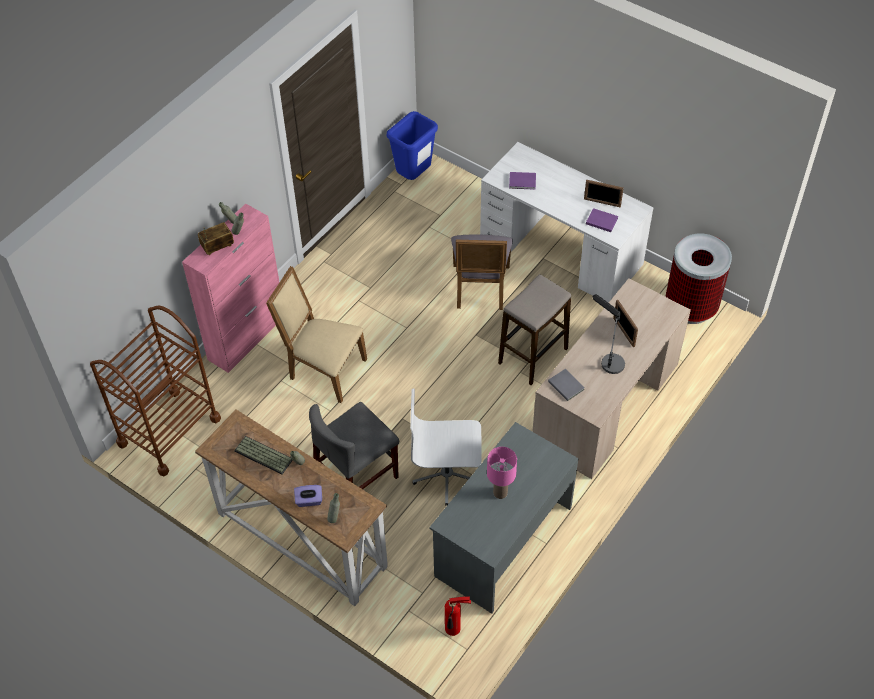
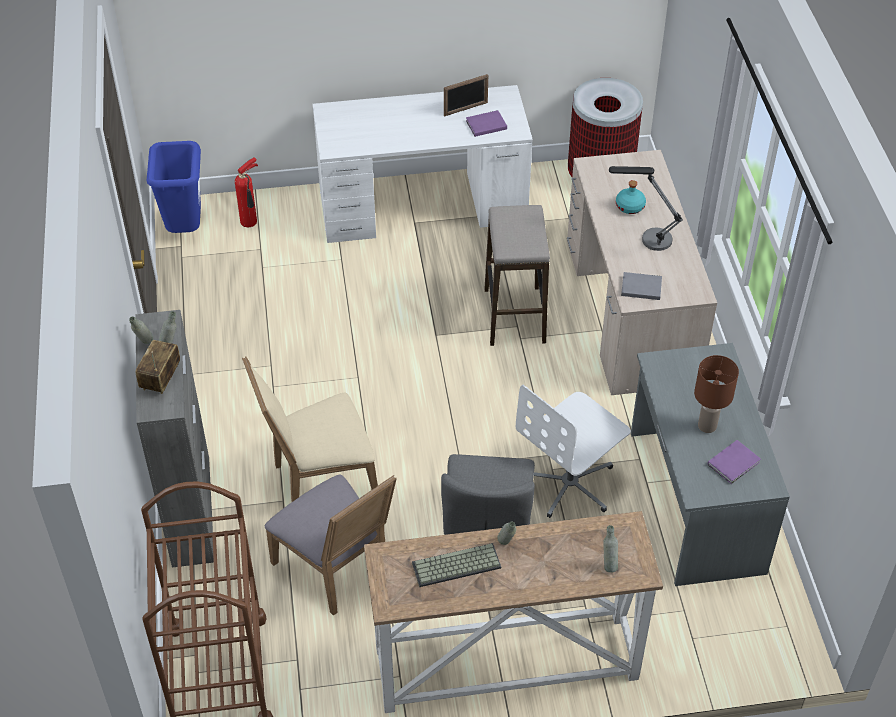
camera: 45 degrees left, 5 degrees down
pink cabinet [182,204,279,373] -> grey cabinet [136,310,214,568]
purple tissue box [294,485,322,507] -> none
fire extinguisher [445,596,471,636] -> fire extinguisher moved to [235,157,258,227]
grey chair [451,235,513,310] -> grey chair moved to [265,475,397,616]
pink table lamp [487,447,517,499] -> brown table lamp [694,355,739,433]
purple book [509,172,536,190] -> purple book moved to [707,440,761,484]
picture frame [613,300,638,347] -> turquoise bottle [616,180,646,214]

